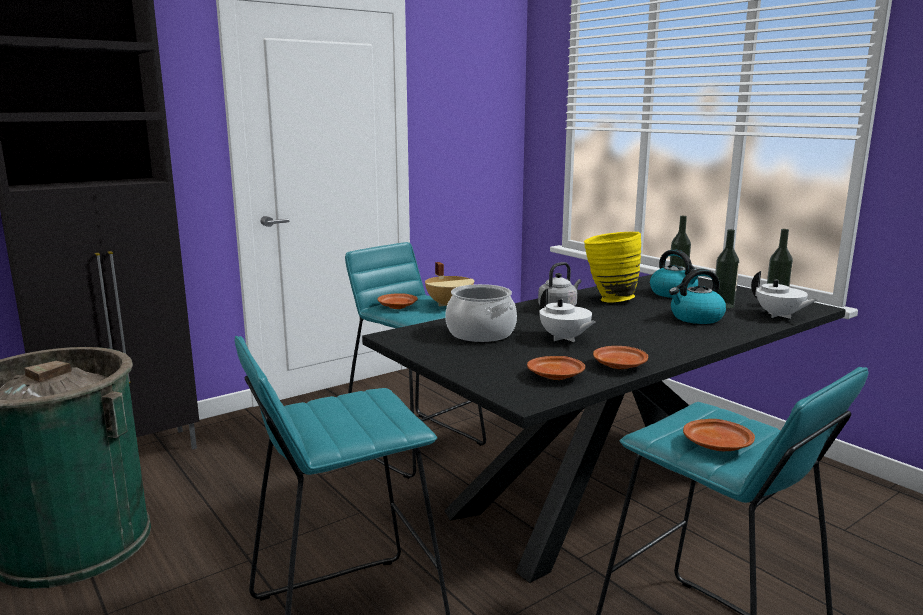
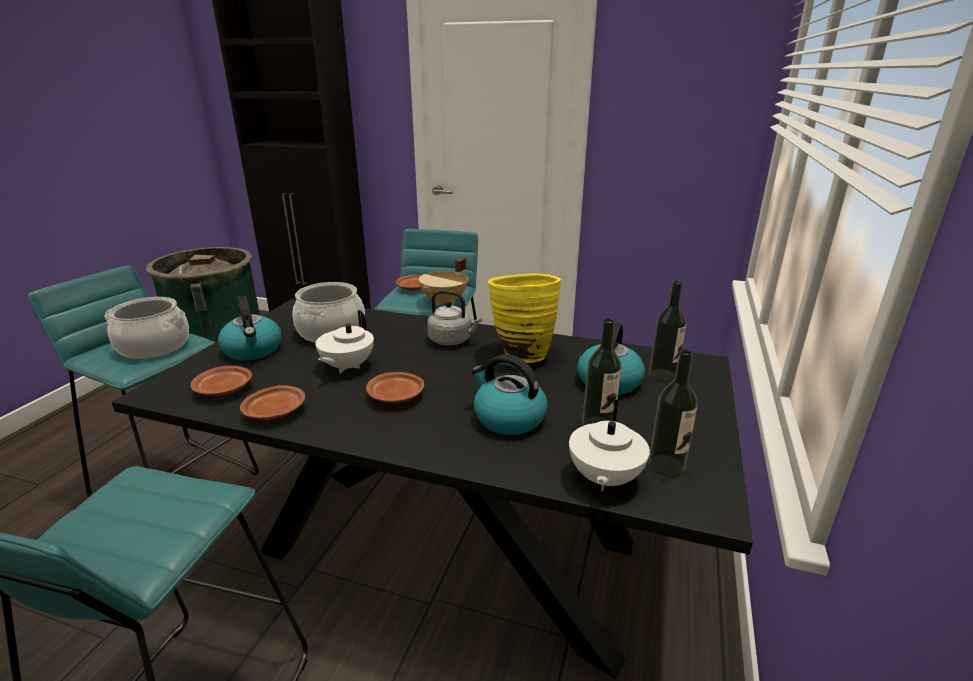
camera: 55 degrees right, 10 degrees up
brown plate [683,419,755,451] -> brown plate moved to [366,372,424,403]
none -> cooking pot [105,297,189,359]
none -> kettle [218,296,281,360]

